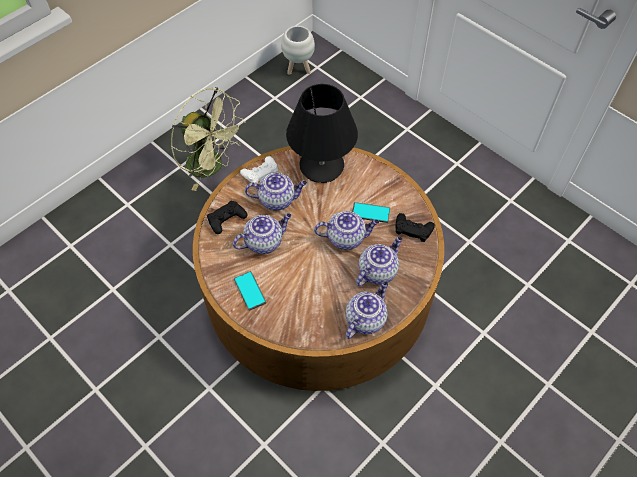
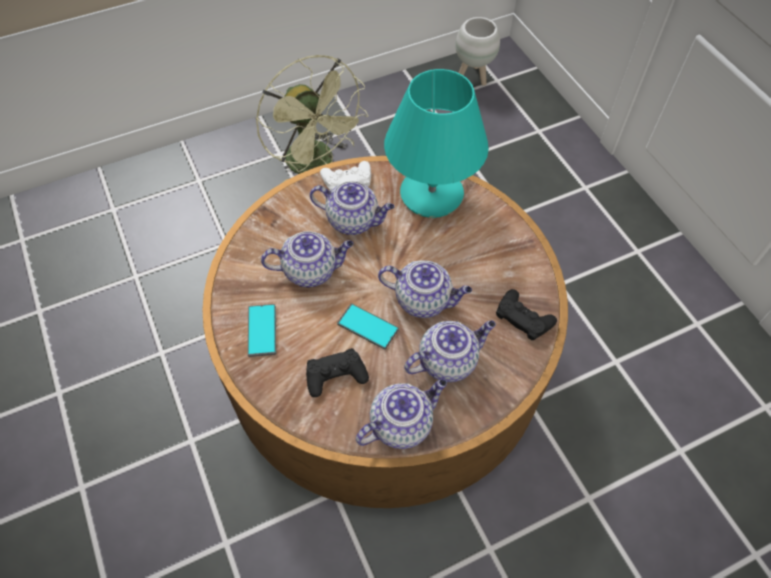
camera: 20 degrees right, 0 degrees up
black game controller [207,201,248,234] -> black game controller moved to [306,348,369,397]
black table lamp [286,84,358,183] -> turquoise table lamp [384,69,489,218]
phone [352,202,390,223] -> phone moved to [337,303,399,350]

